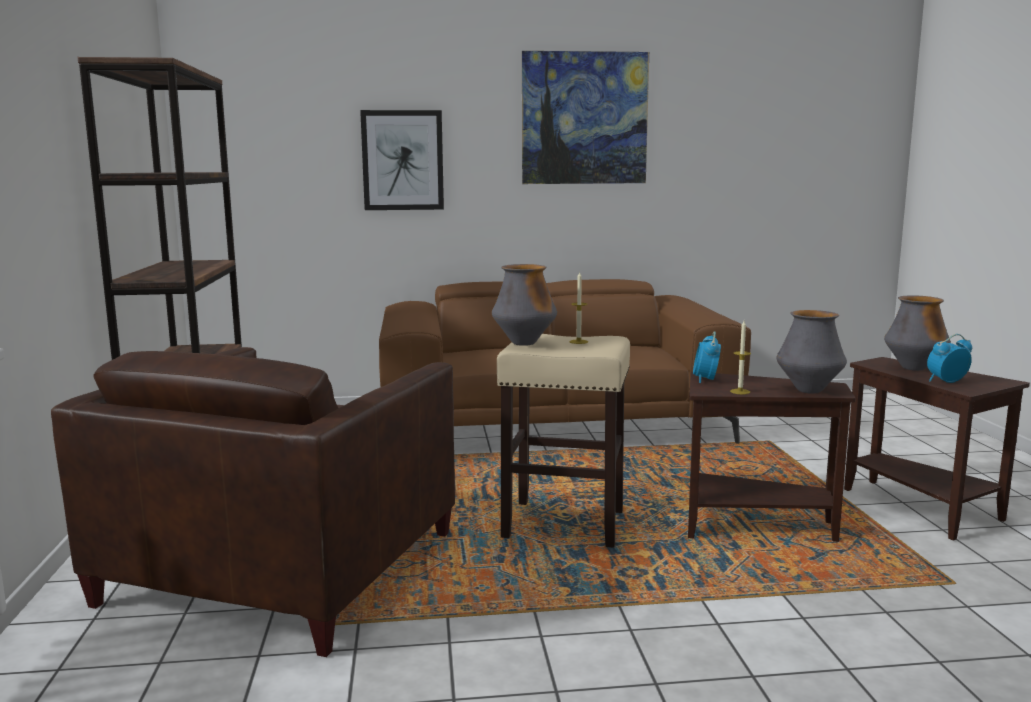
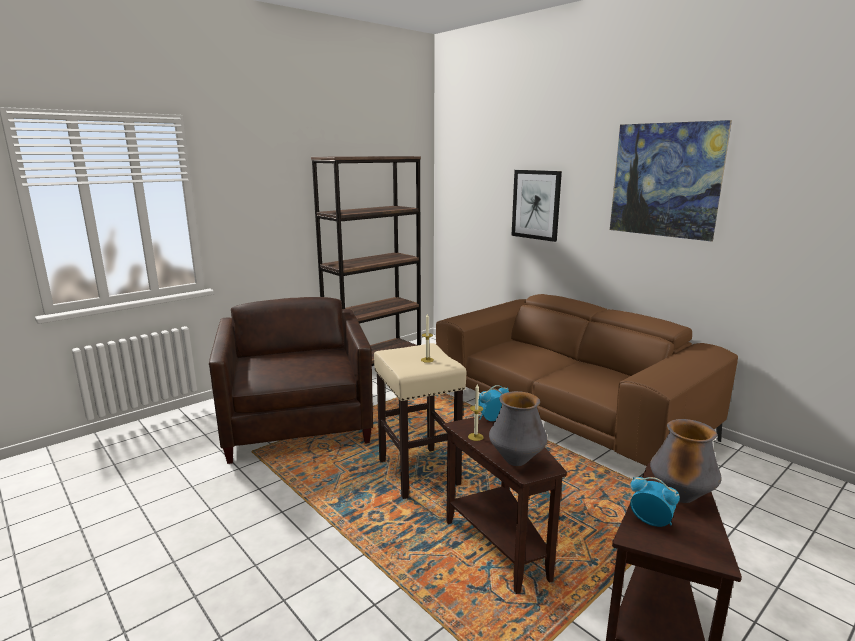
camera: 55 degrees right, 5 degrees up
brown armchair [51,347,455,657] -> brown armchair turned 90 degrees clockwise [209,297,373,464]
vase [492,264,557,346] -> none

